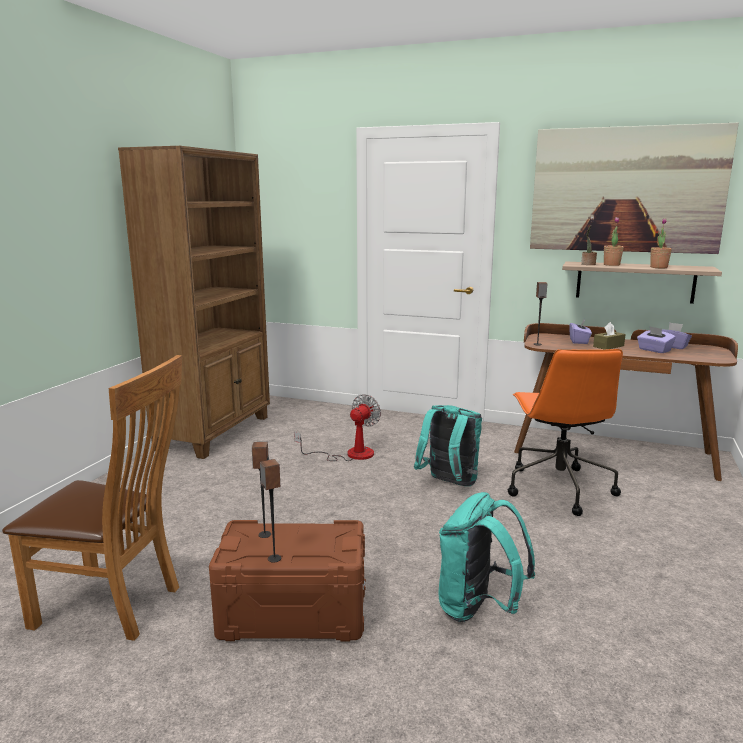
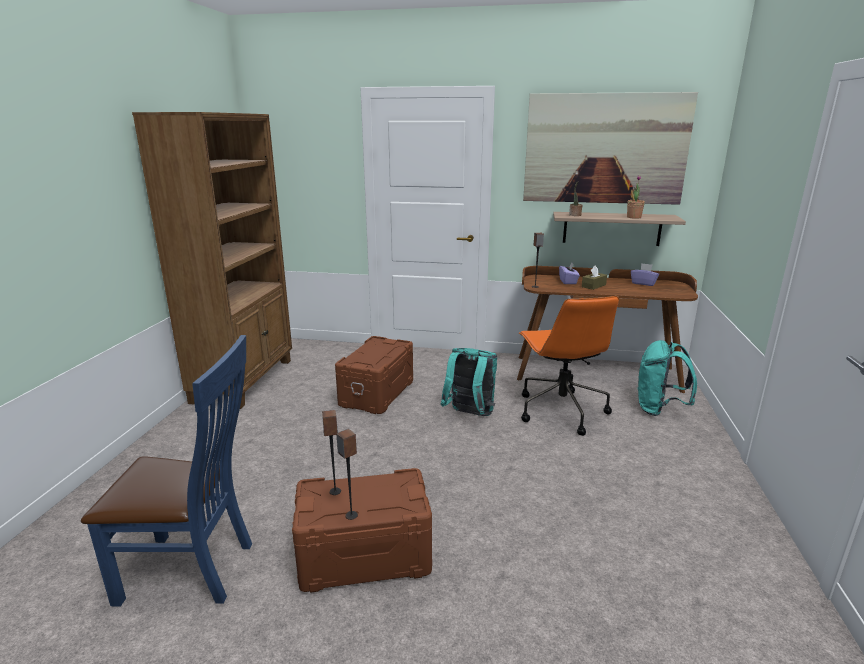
camera: 10 degrees left, 5 degrees up
brown chair [2,355,182,641] -> blue chair [81,335,252,607]
fan [294,394,381,461] -> brown storage box [335,336,413,414]
turquoise backpack [439,492,535,622] -> turquoise backpack moved to [637,340,697,416]
potted plant [604,217,624,266] -> none
purple tissue box [637,326,676,353] -> none

